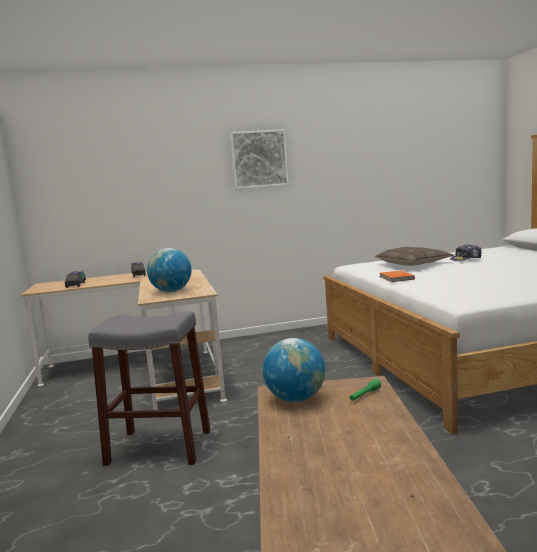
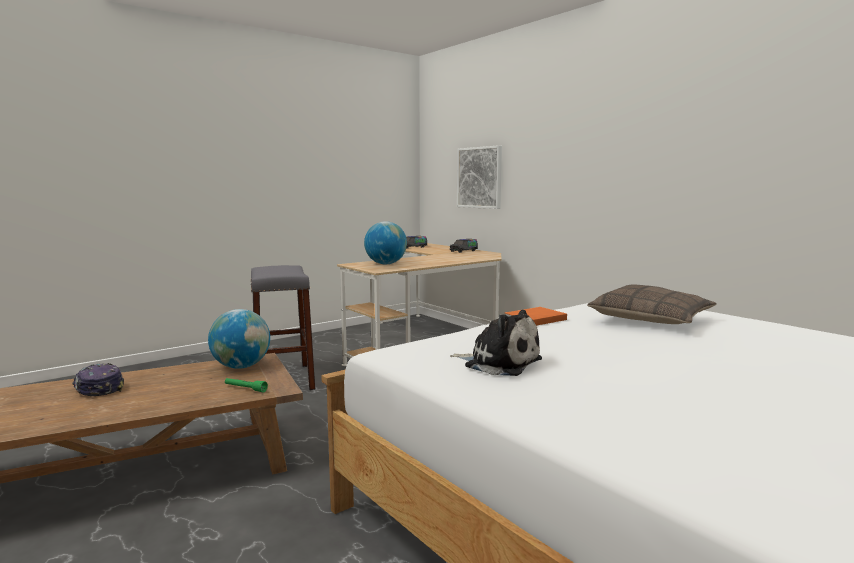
camera: 65 degrees right, 0 degrees up
picture [230,129,289,190] -> picture moved to [457,145,502,209]
cap [450,244,482,261] -> cap moved to [72,363,124,396]
none -> plush toy [450,310,542,376]

